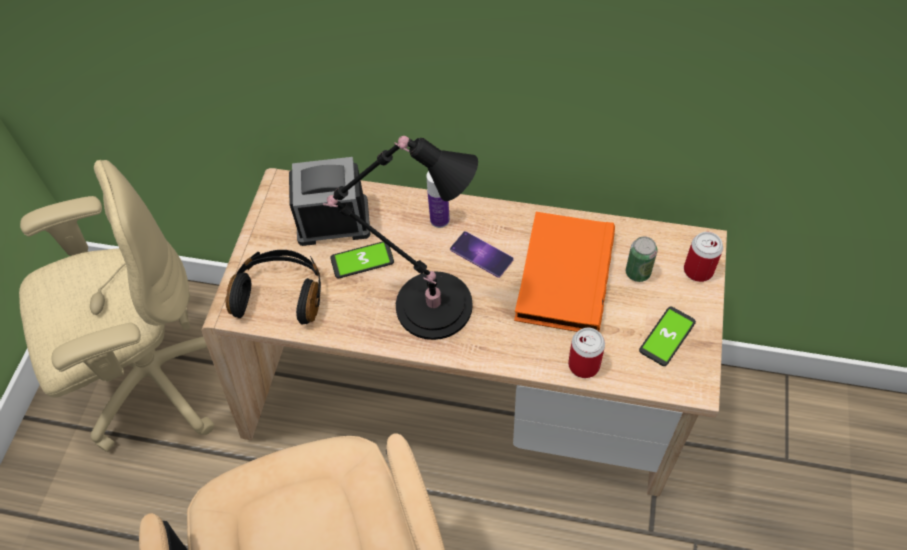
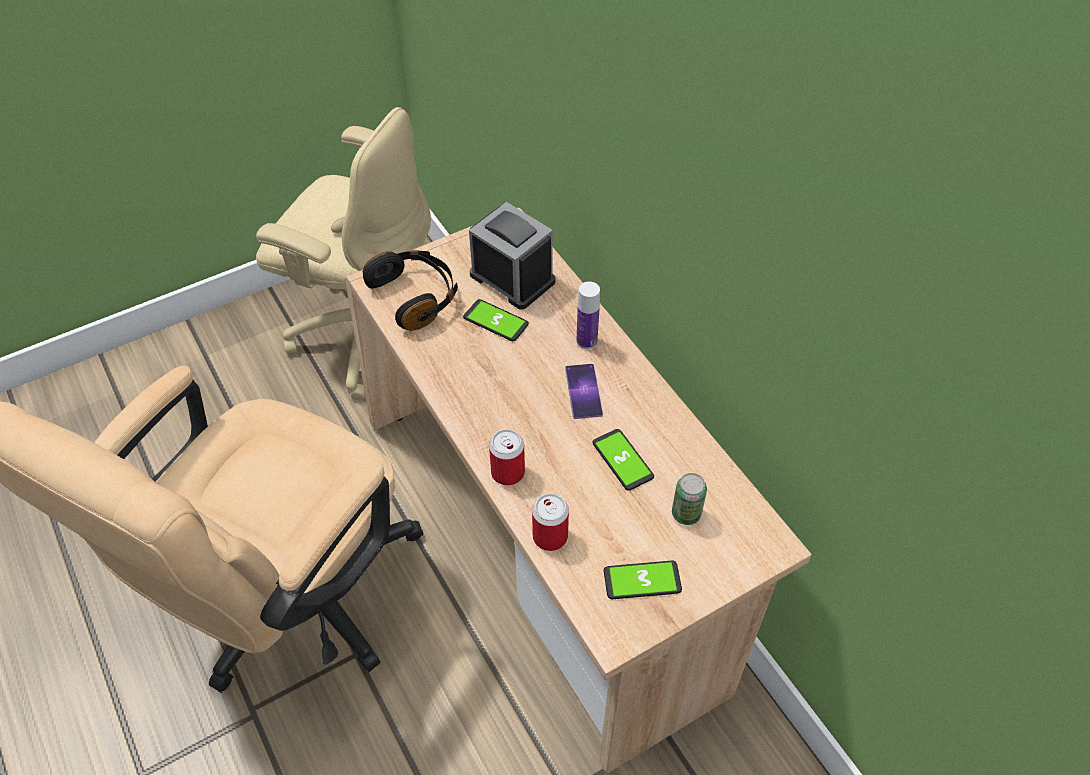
camera: 45 degrees right, 5 degrees down
black table lamp [323,136,478,340] -> none
orange book [514,212,615,332] -> phone [592,429,654,491]
can [684,232,723,282] -> can moved to [489,429,525,486]

